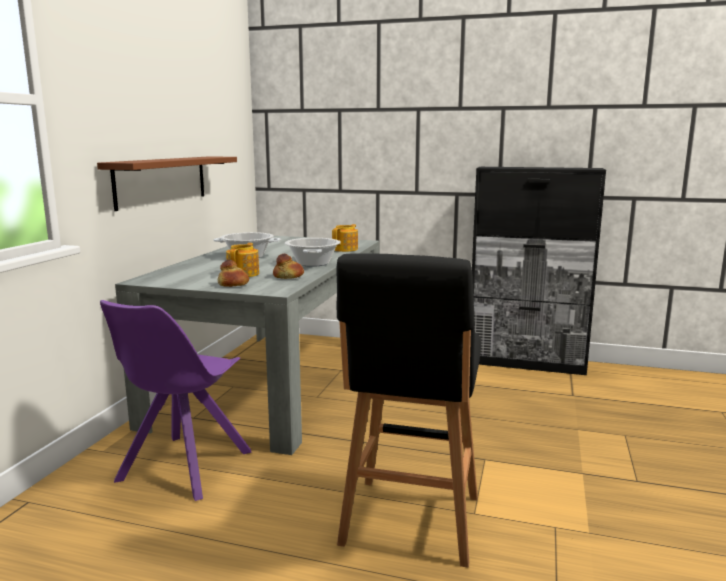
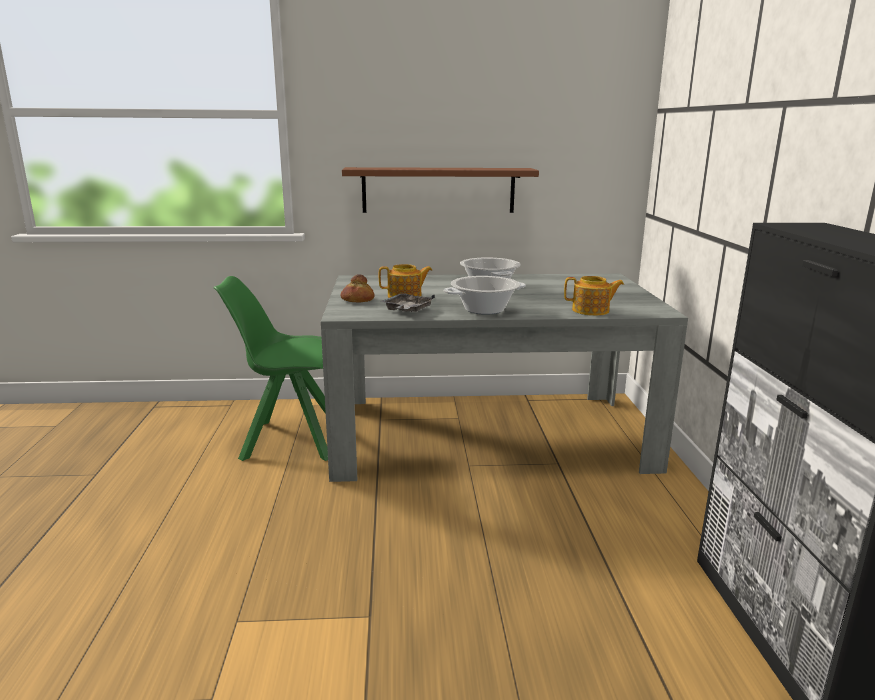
camera: 70 degrees right, 5 degrees up
purple chair [100,300,252,501] -> green chair [214,276,328,461]
bread [273,254,304,279] -> grey tray [381,293,435,312]
black stool [336,253,481,568] -> none

